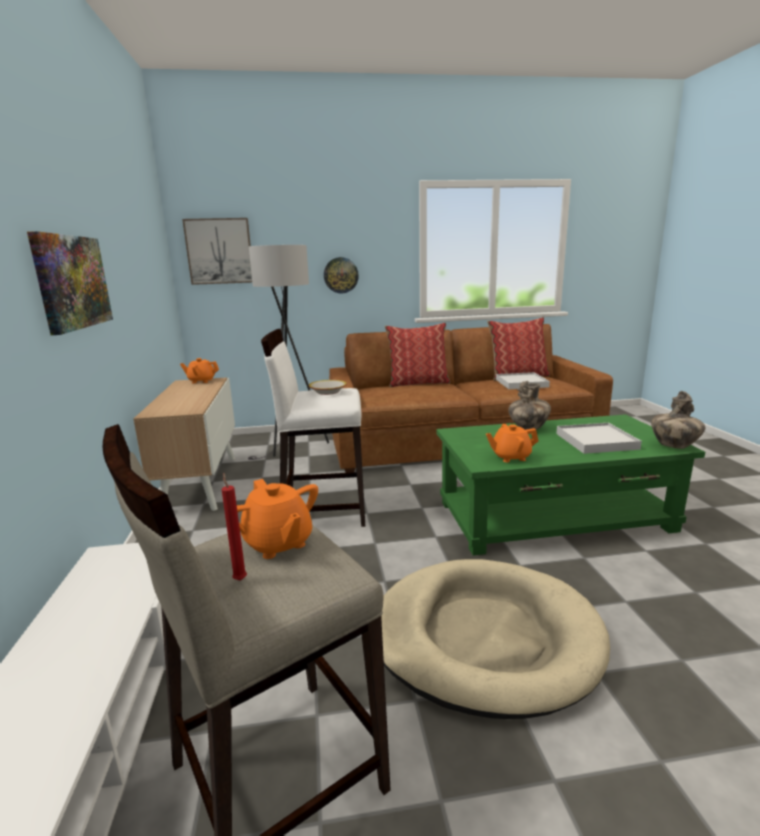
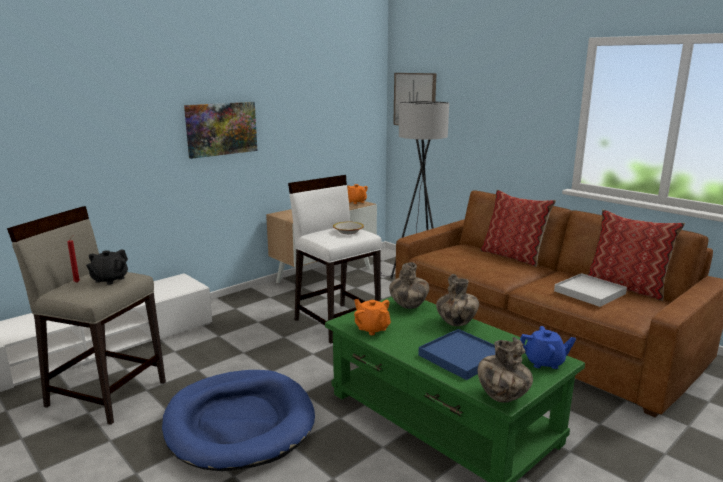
camera: 55 degrees right, 0 degrees up
orange teapot [237,479,318,559] -> black teapot [86,249,128,285]
wall clock [324,257,359,293] -> none
beige dog bed [381,559,610,719] -> blue dog bed [162,370,315,471]
white tray [556,423,642,454] -> blue tray [418,329,495,380]
none -> vase [389,262,429,309]
none -> blue teapot [520,326,576,369]

